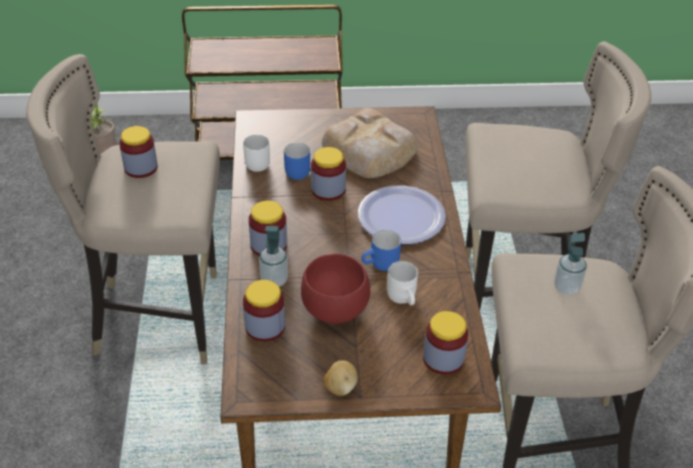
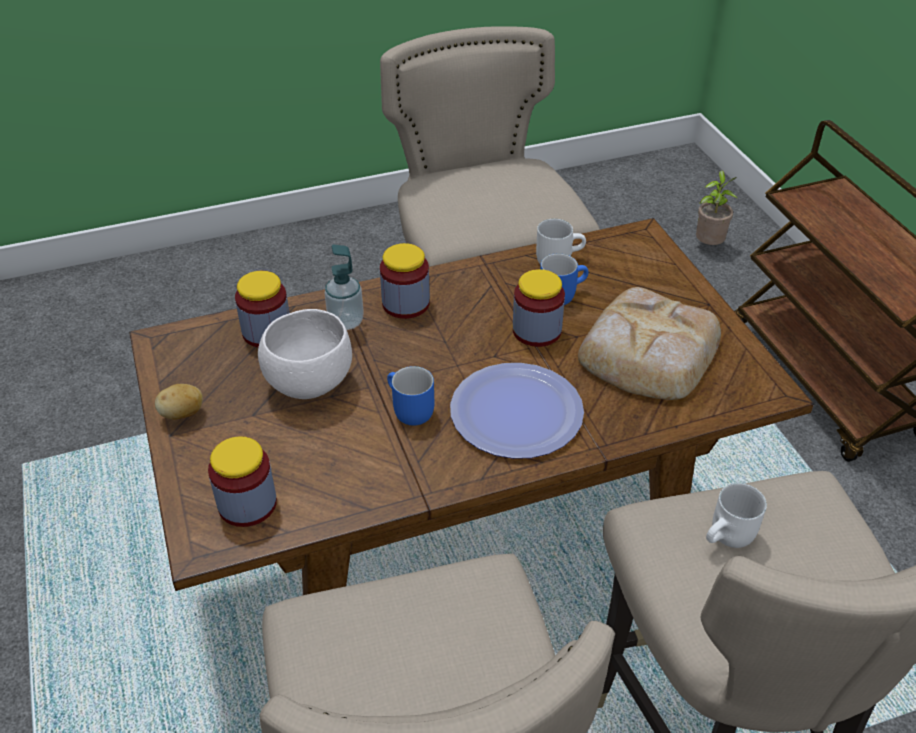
camera: 75 degrees right, 0 degrees up
jar [119,126,158,178] -> none
red bowl [301,254,370,324] -> white bowl [258,309,352,399]
white mug [387,261,418,305] -> white mug moved to [706,483,767,548]
soap dispenser [554,233,587,295] -> none

